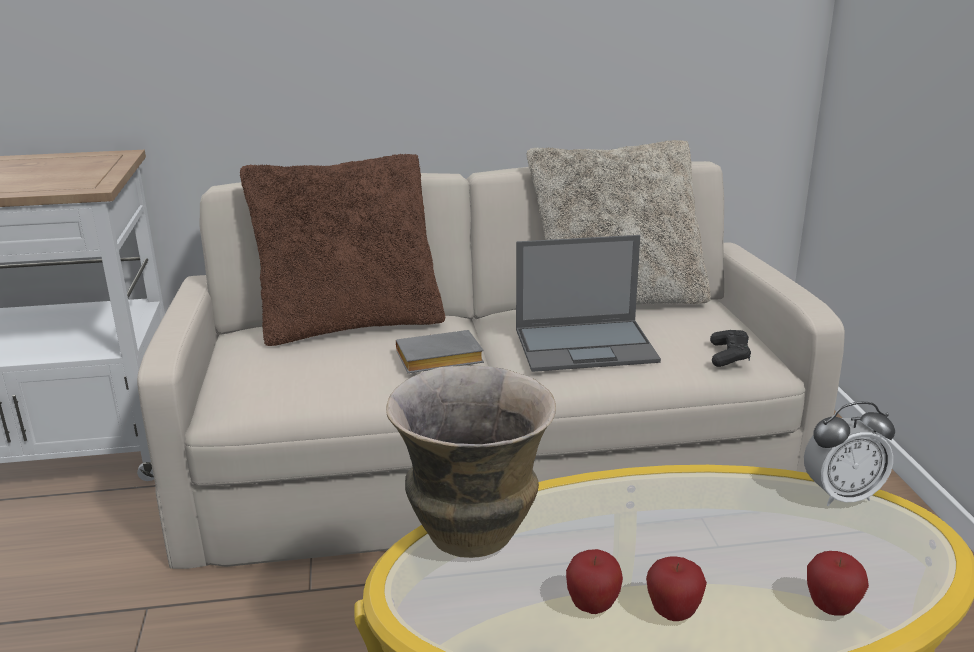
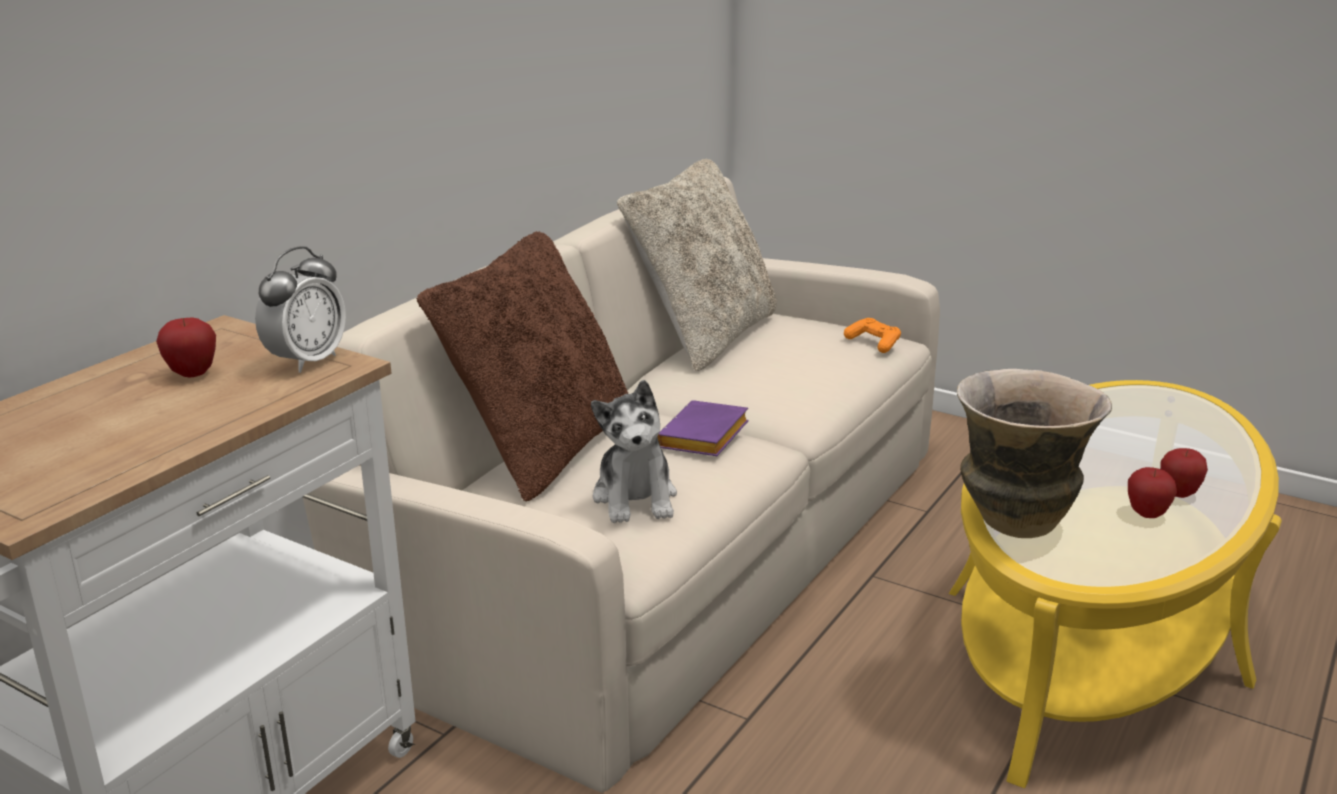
camera: 50 degrees left, 0 degrees up
grey book [396,330,484,373] -> purple book [658,400,749,456]
laptop [516,235,661,372] -> none
black game controller [710,330,751,367] -> orange game controller [844,318,901,353]
alarm clock [804,402,895,506] -> alarm clock moved to [255,246,346,373]
apple [807,551,869,616] -> apple moved to [156,317,216,377]
none -> plush toy [591,380,677,523]

